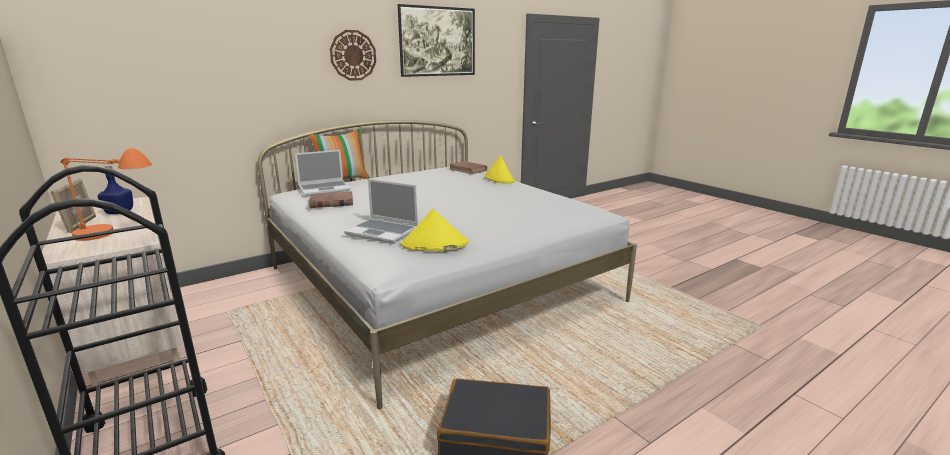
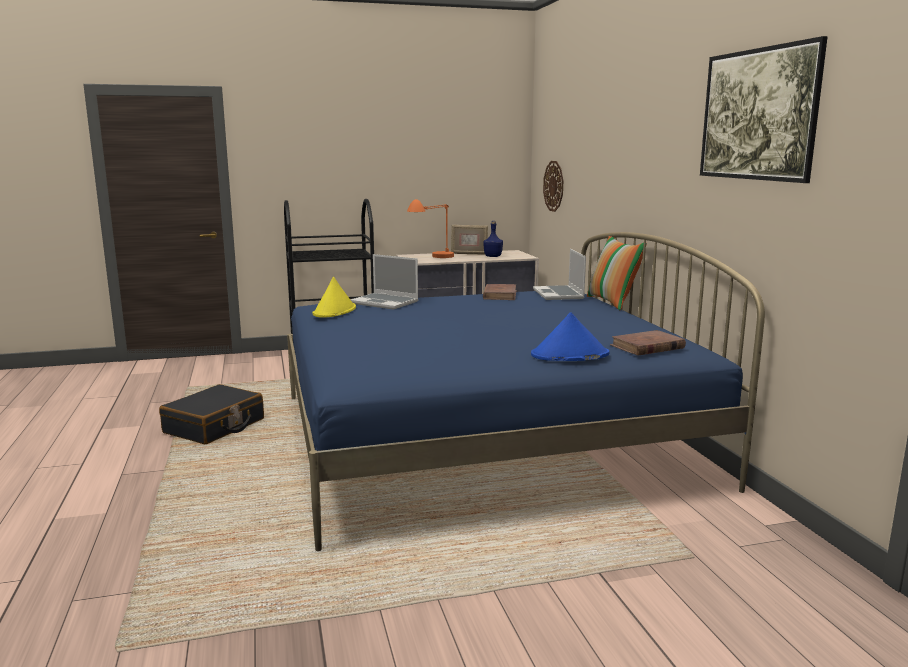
camera: 110 degrees right, 5 degrees down
white bed [258,120,637,409] -> blue bed [287,232,765,551]
wall clock [330,30,376,81] -> wall clock moved to [543,161,563,212]
laptop [344,179,418,244] -> laptop turned 105 degrees counterclockwise [351,254,419,310]
yellow hat [484,154,515,184] -> blue hat [531,312,609,361]

